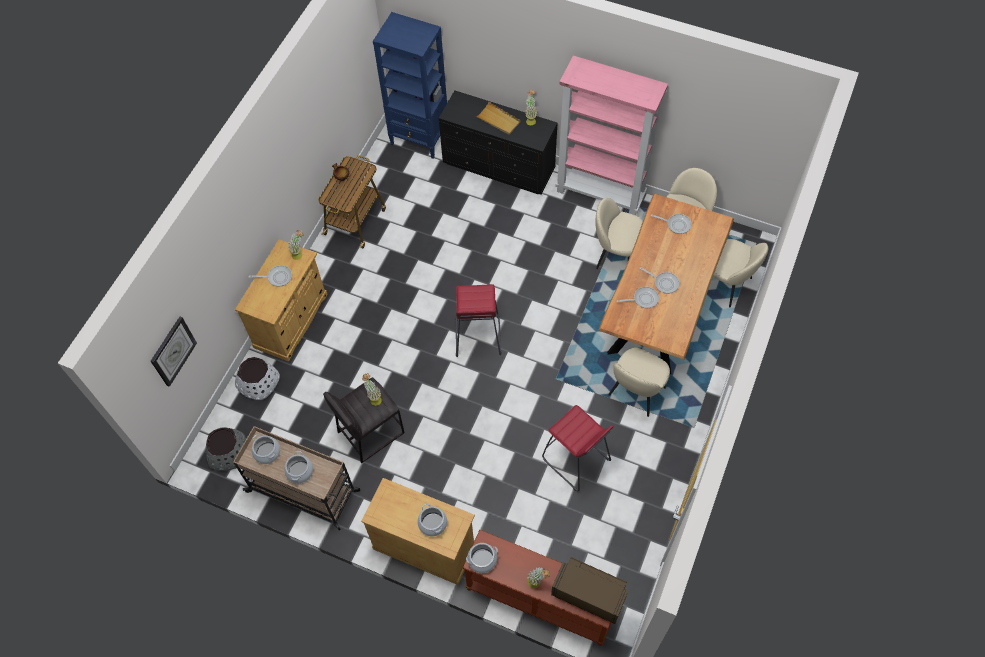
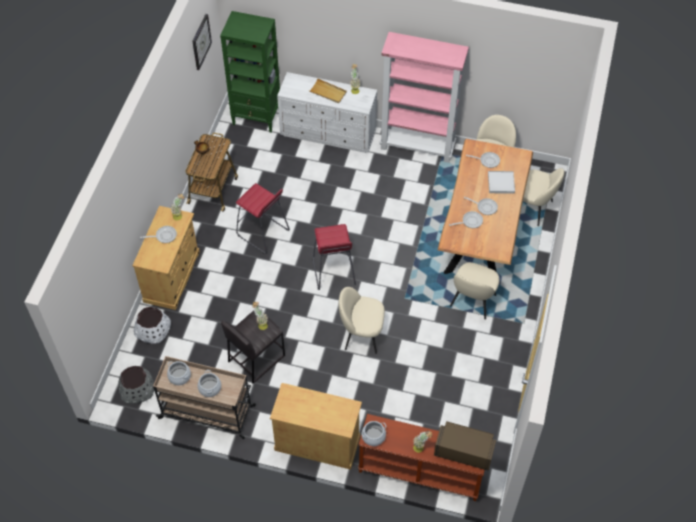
camera: 10 degrees left, 5 degrees down
wall clock [151,317,197,387] -> wall clock moved to [192,14,212,70]
blue bookcase [373,12,447,159] -> green bookcase [220,11,280,133]
cooking pot [418,503,447,537] -> none
black dresser [439,90,557,195] -> white dresser [277,72,377,153]
red stool [542,405,614,492] -> red stool moved to [236,183,290,254]
beige chair [595,198,643,269] -> beige chair moved to [339,287,385,354]
none -> white tray [488,171,515,194]

